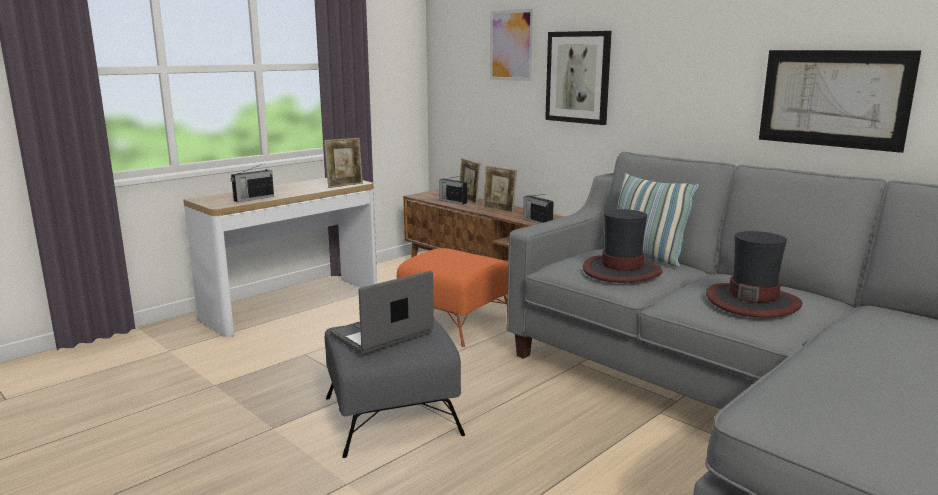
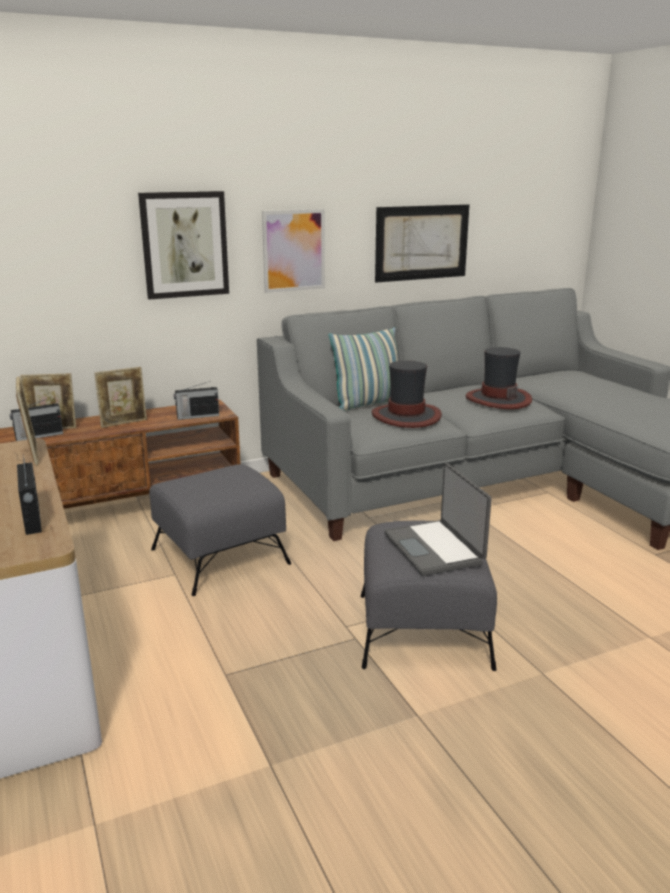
camera: 70 degrees left, 5 degrees up
orange ottoman [397,248,508,347] -> grey ottoman [149,464,291,596]
picture [490,9,534,81] -> picture moved to [262,209,325,293]

